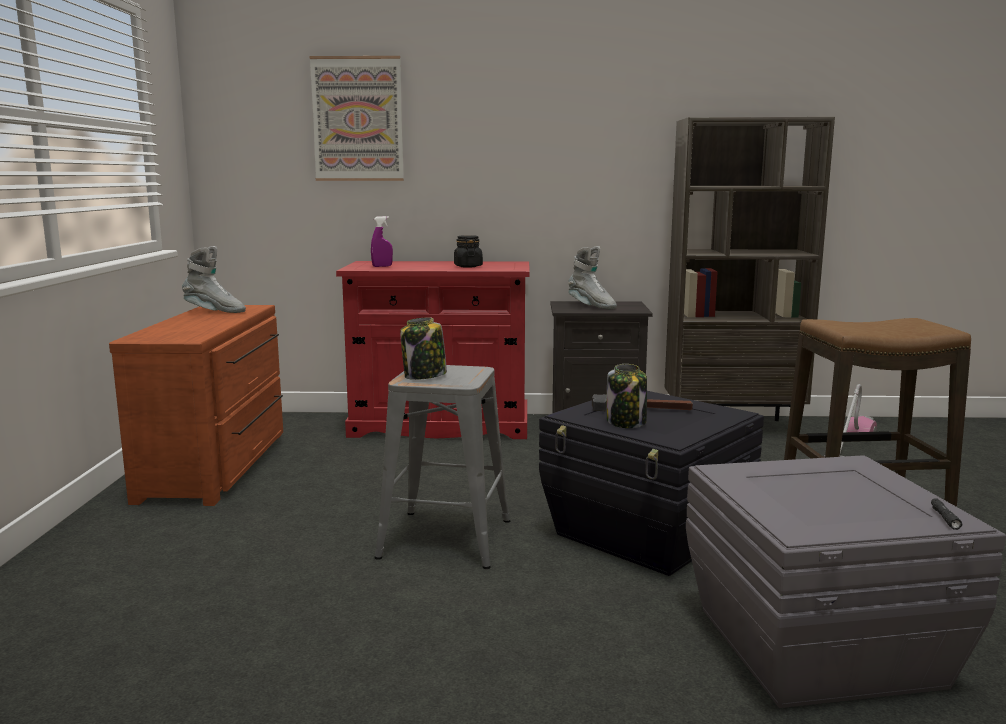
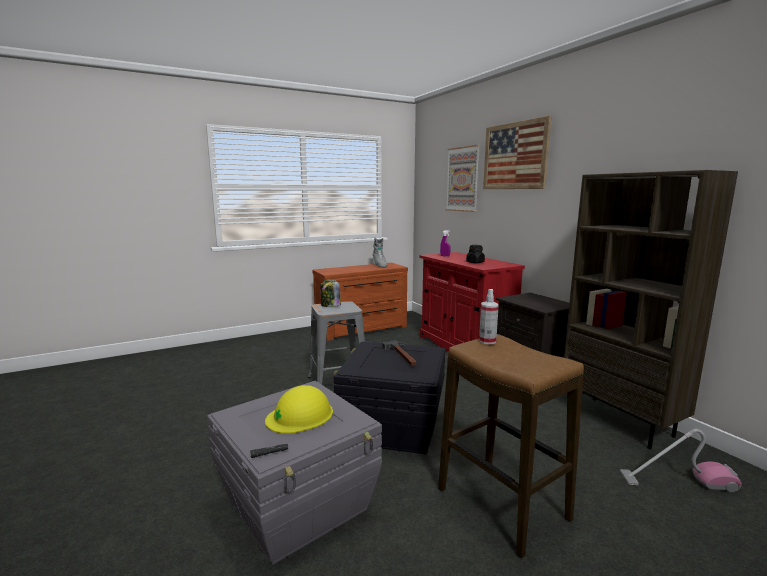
camera: 60 degrees right, 0 degrees up
grey boot [568,246,617,309] -> none
jar [607,364,647,428] -> none
none -> yellow hard hat [265,385,333,434]
none -> spray bottle [479,289,499,345]
none -> picture [483,115,552,189]

